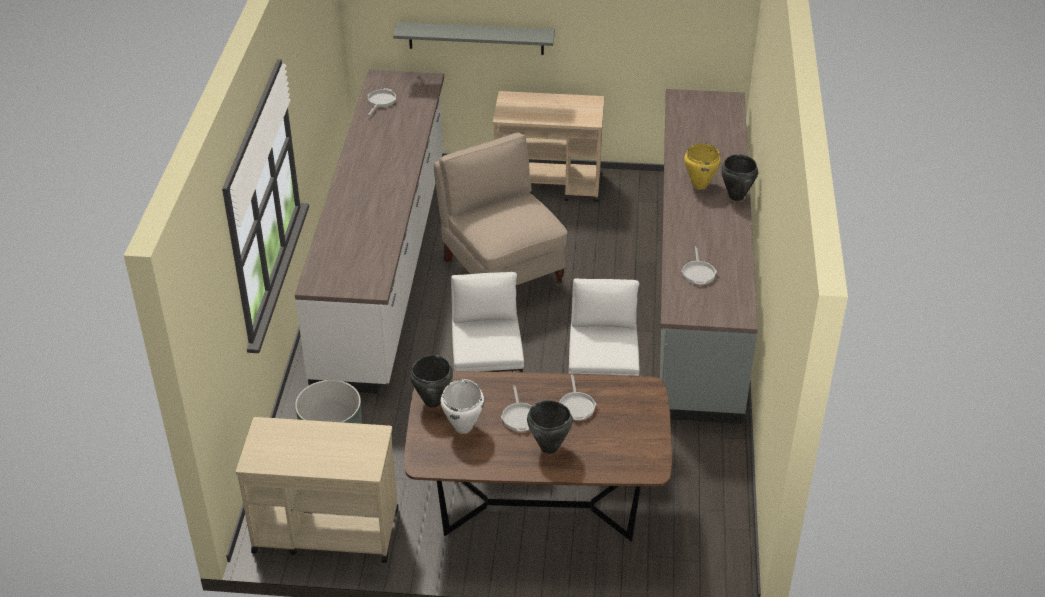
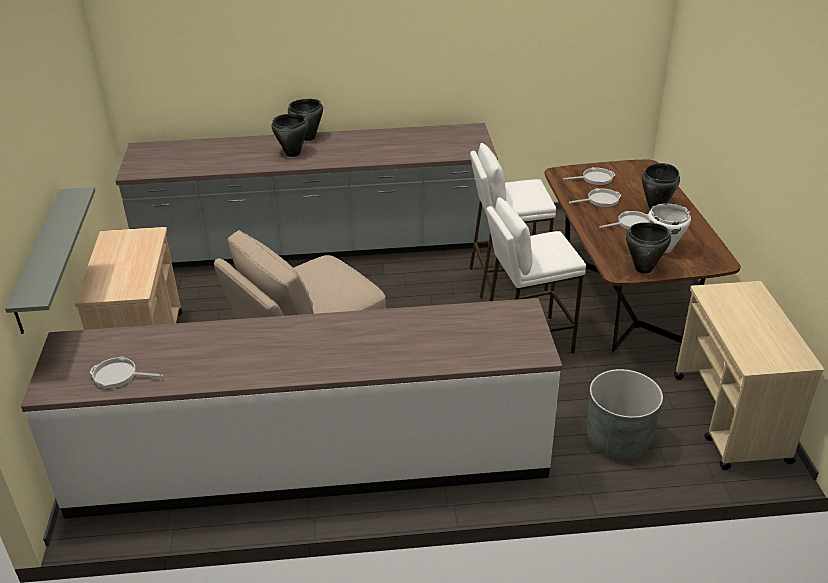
camera: 100 degrees left, 5 degrees down
frying pan [681,246,717,285] -> frying pan moved to [563,167,615,185]
yellow cooking pot [684,143,721,189] -> black cooking pot [272,114,308,157]

